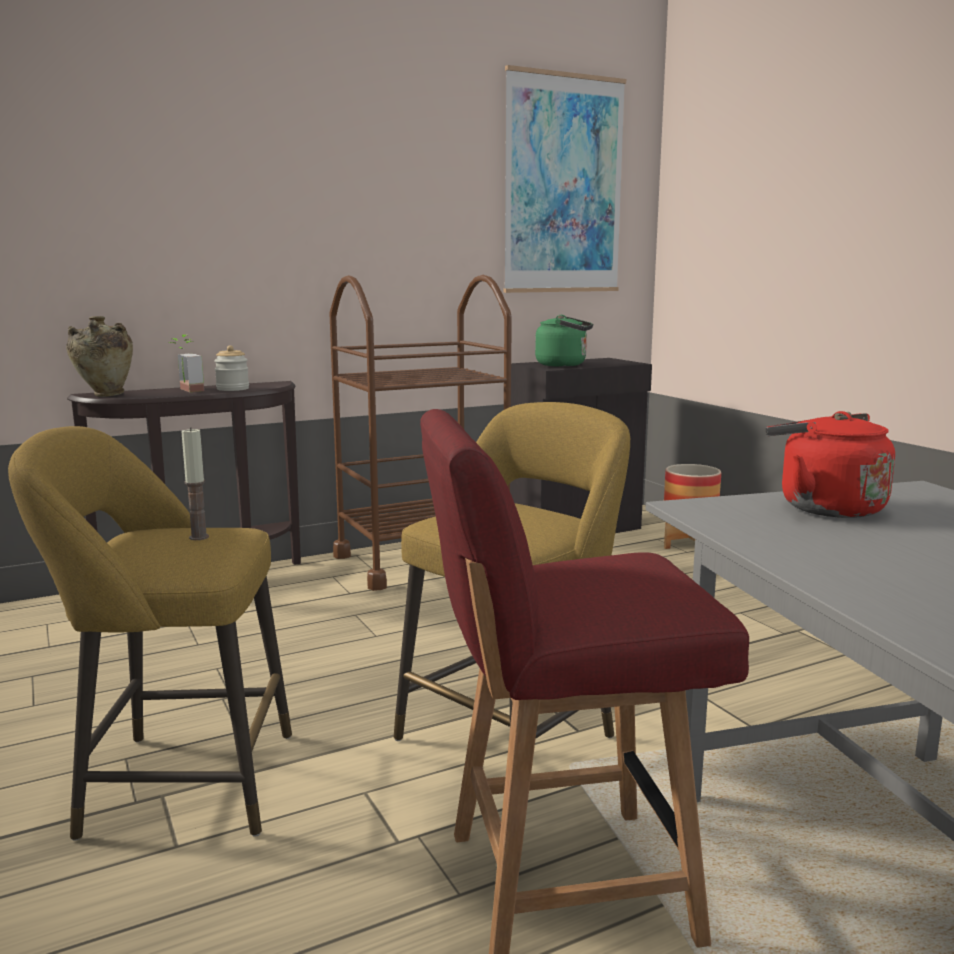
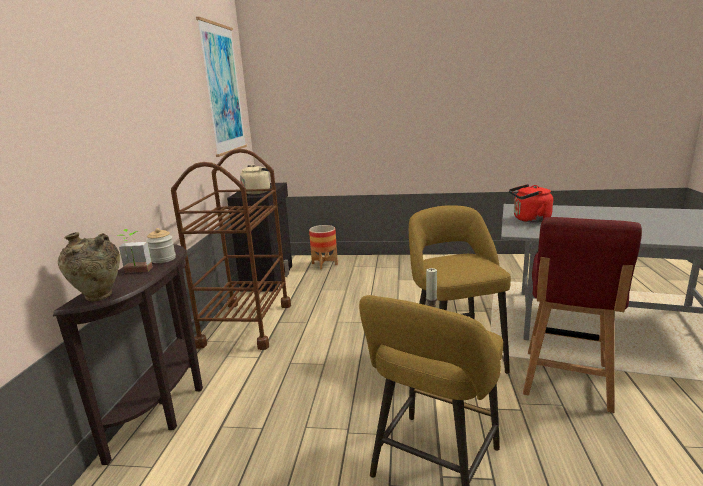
camera: 55 degrees left, 5 degrees up
green kettle [535,315,593,367] -> beige kettle [240,165,274,194]

